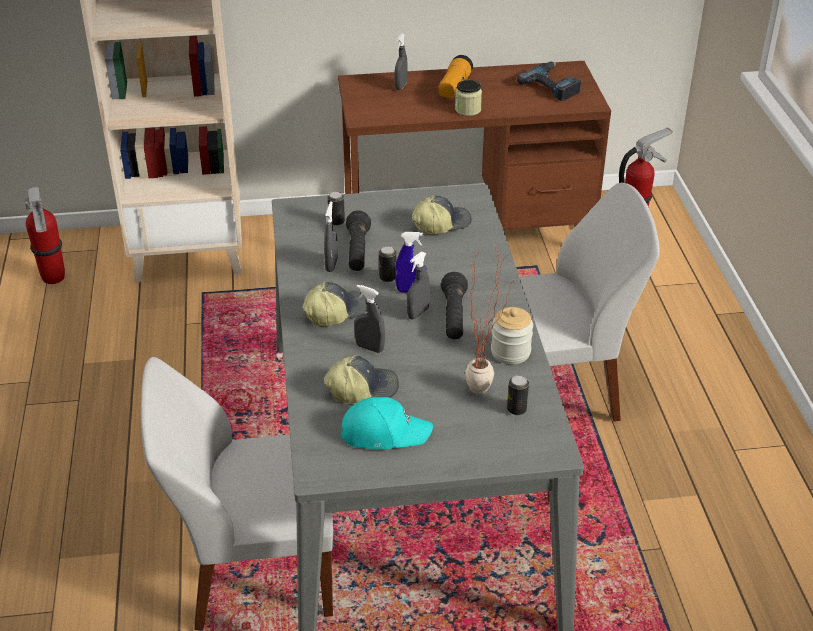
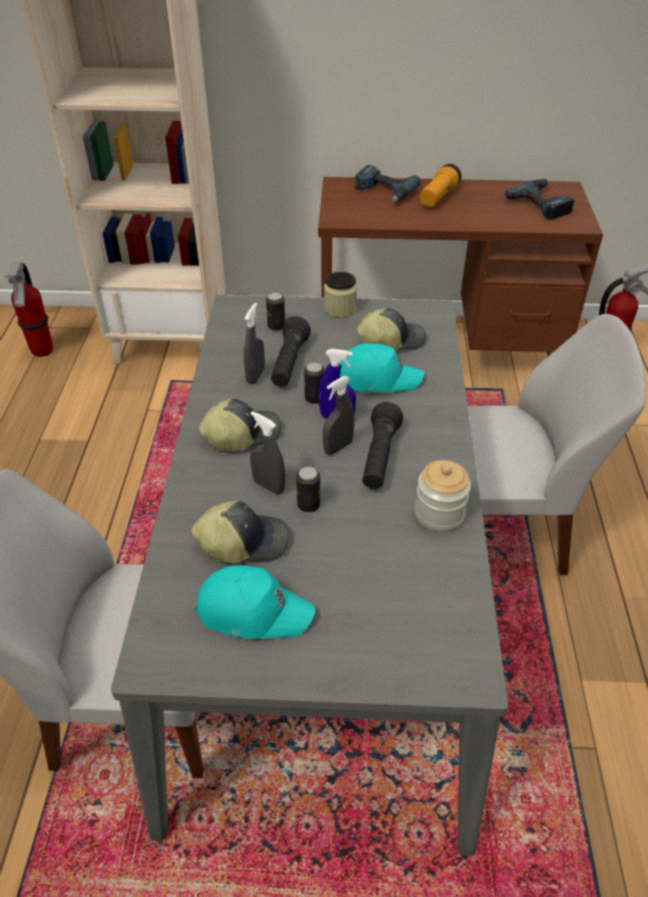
camera: 10 degrees right, 5 degrees up
grey spray bottle [394,34,408,90] -> power drill [354,165,420,203]
jar [455,80,482,116] -> jar moved to [324,272,357,318]
potted plant [465,245,515,394] -> none
can [507,375,529,415] -> can moved to [296,466,320,512]
none -> turquoise cap [339,343,424,392]

